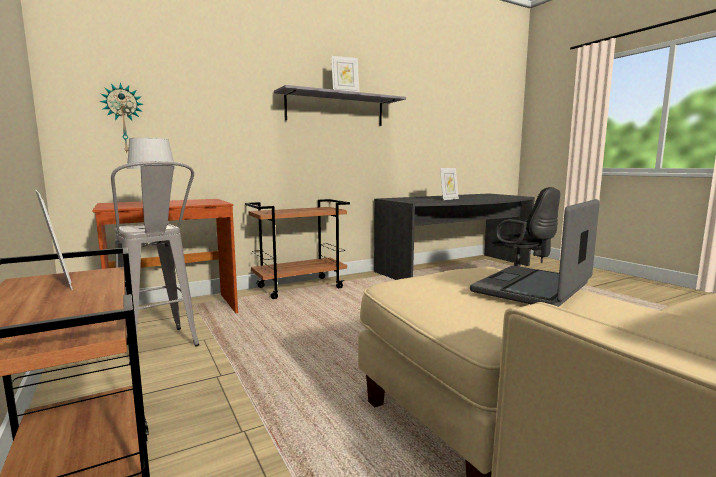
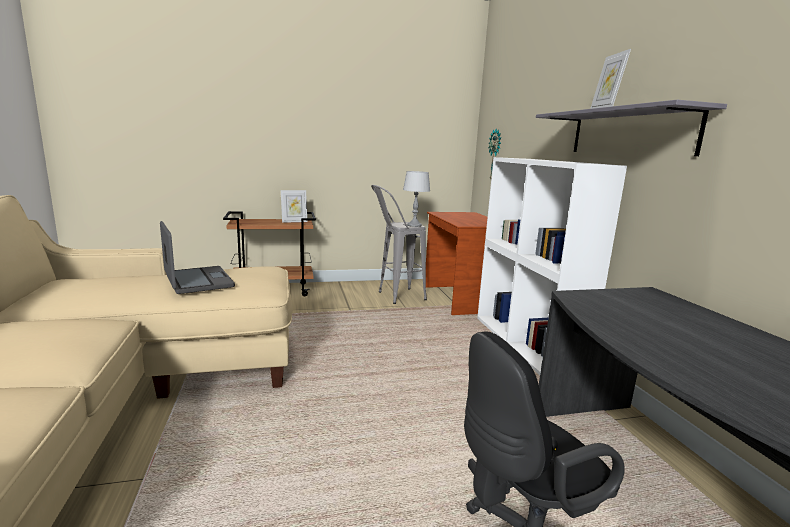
camera: 105 degrees right, 5 degrees up
brown cart [245,199,350,299] -> white bookcase [477,157,627,375]
picture frame [440,168,459,200] -> none

